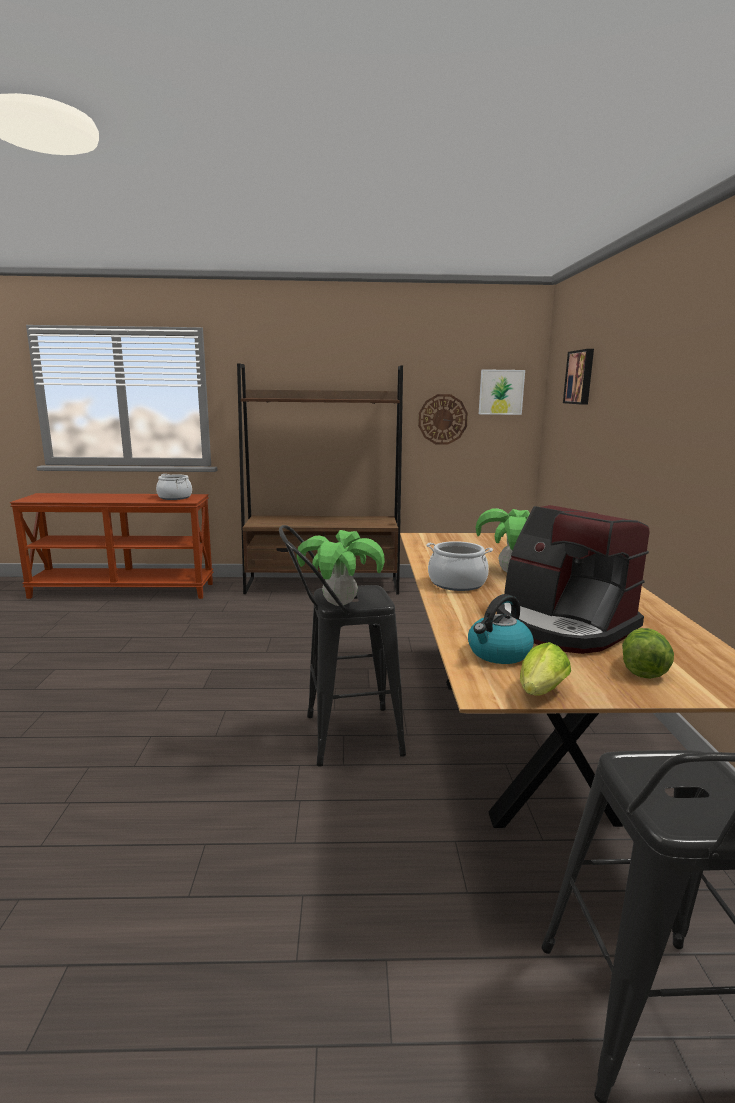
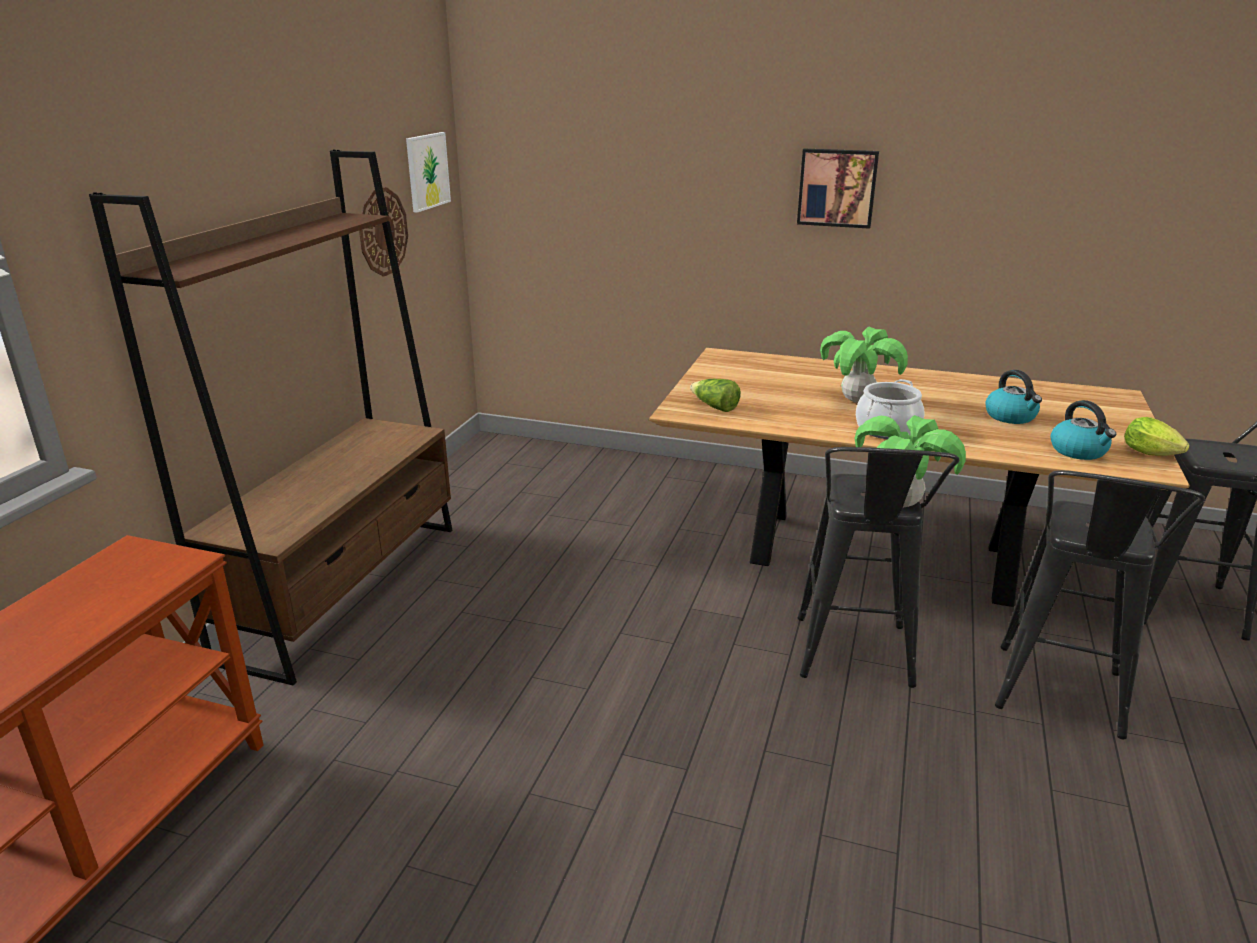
camera: 70 degrees left, 10 degrees up
cooking pot [156,474,192,500] -> none
coffee machine [497,505,649,654] -> kettle [985,370,1042,424]
picture [563,349,594,405] -> picture moved to [797,148,879,229]
lettuce [622,628,674,679] -> lettuce moved to [690,379,741,412]
none -> black stool [995,470,1205,739]

